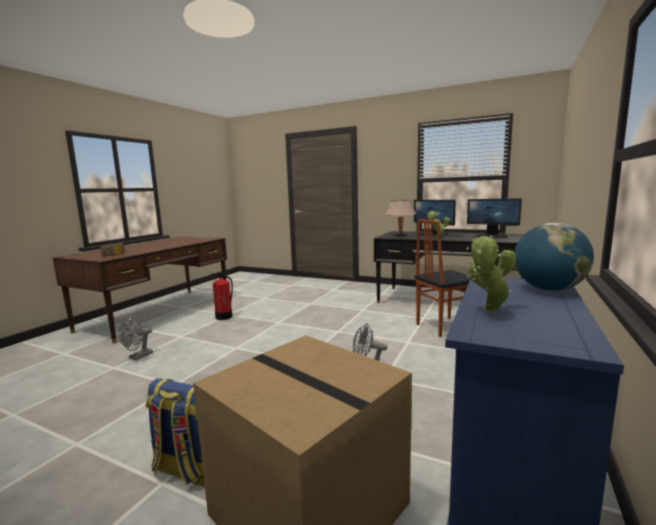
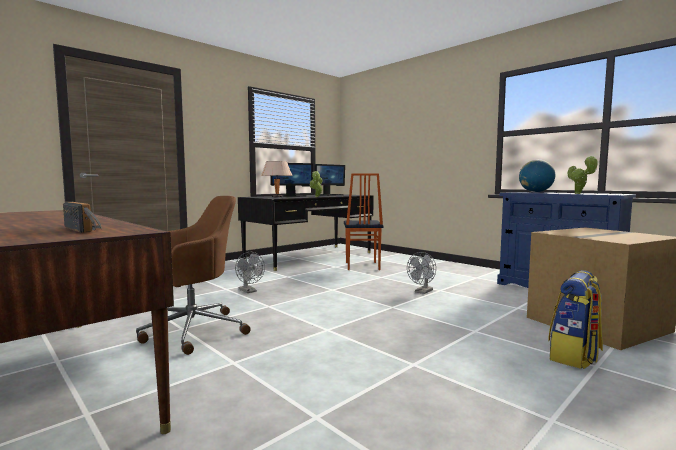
camera: 70 degrees left, 5 degrees down
grey fan [119,317,153,360] -> grey fan moved to [235,252,265,293]
fire extinguisher [211,273,233,320] -> brown office chair [136,196,251,355]

